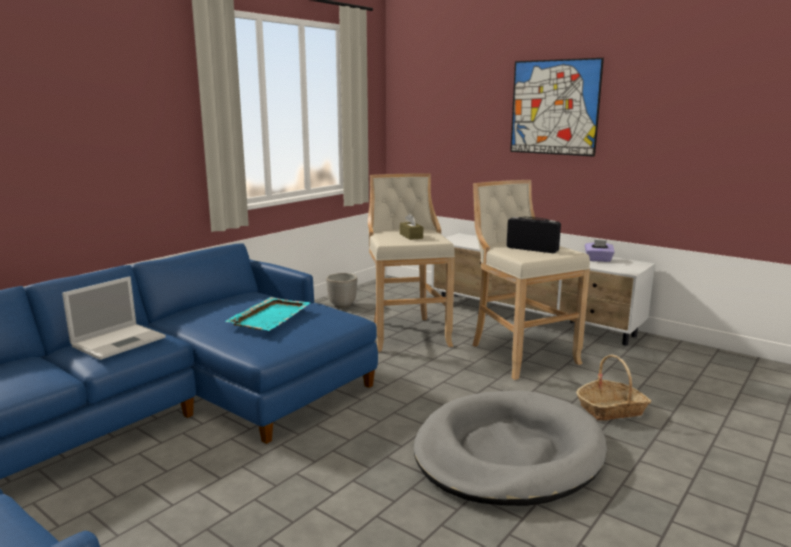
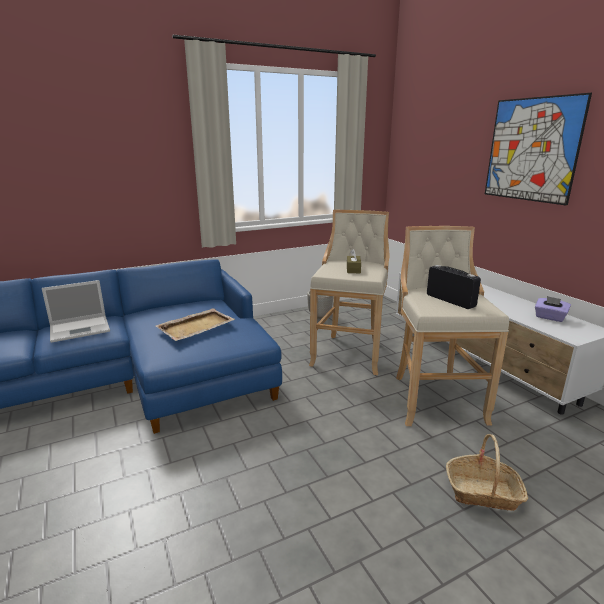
camera: 25 degrees right, 5 degrees up
turquoise tray [225,297,310,331] -> beige tray [156,308,235,341]
grey dog bed [414,391,607,506] -> none

